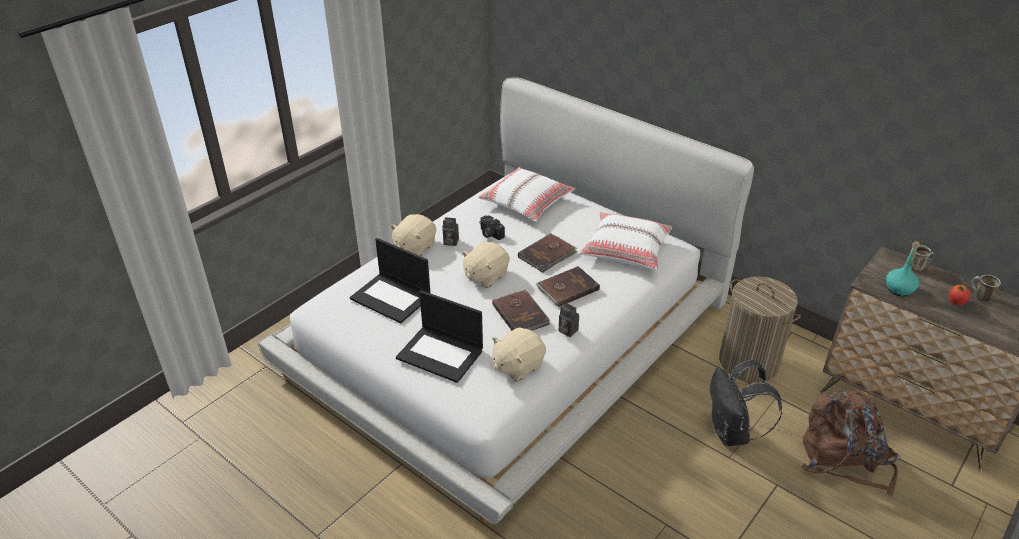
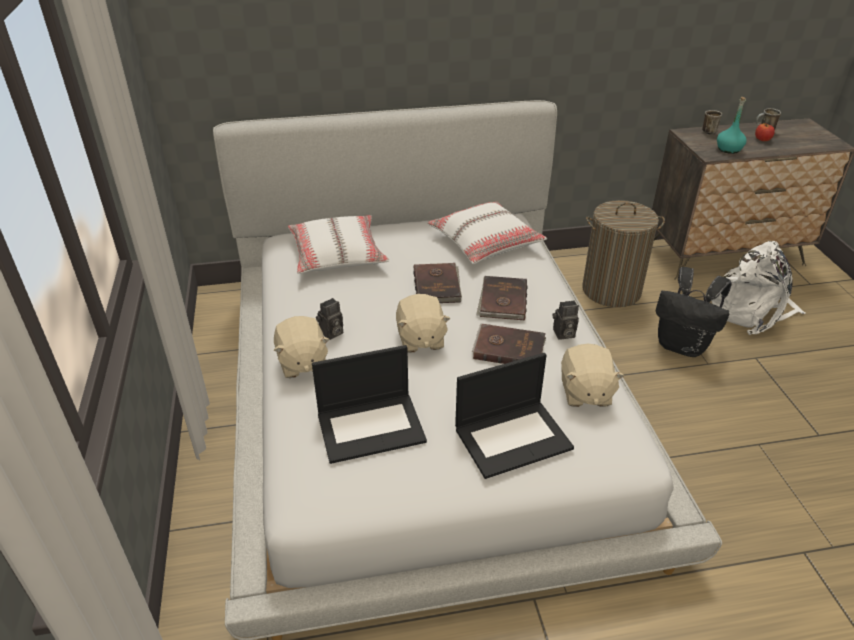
camera: 50 degrees left, 0 degrees up
camera [479,215,505,240] -> none
brown backpack [802,391,900,496] -> white backpack [711,241,806,335]

